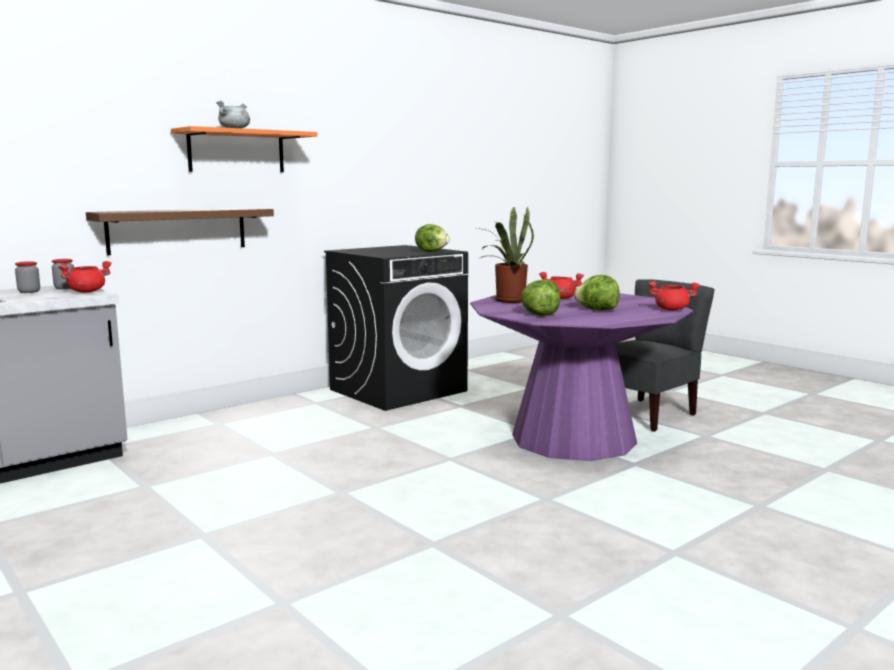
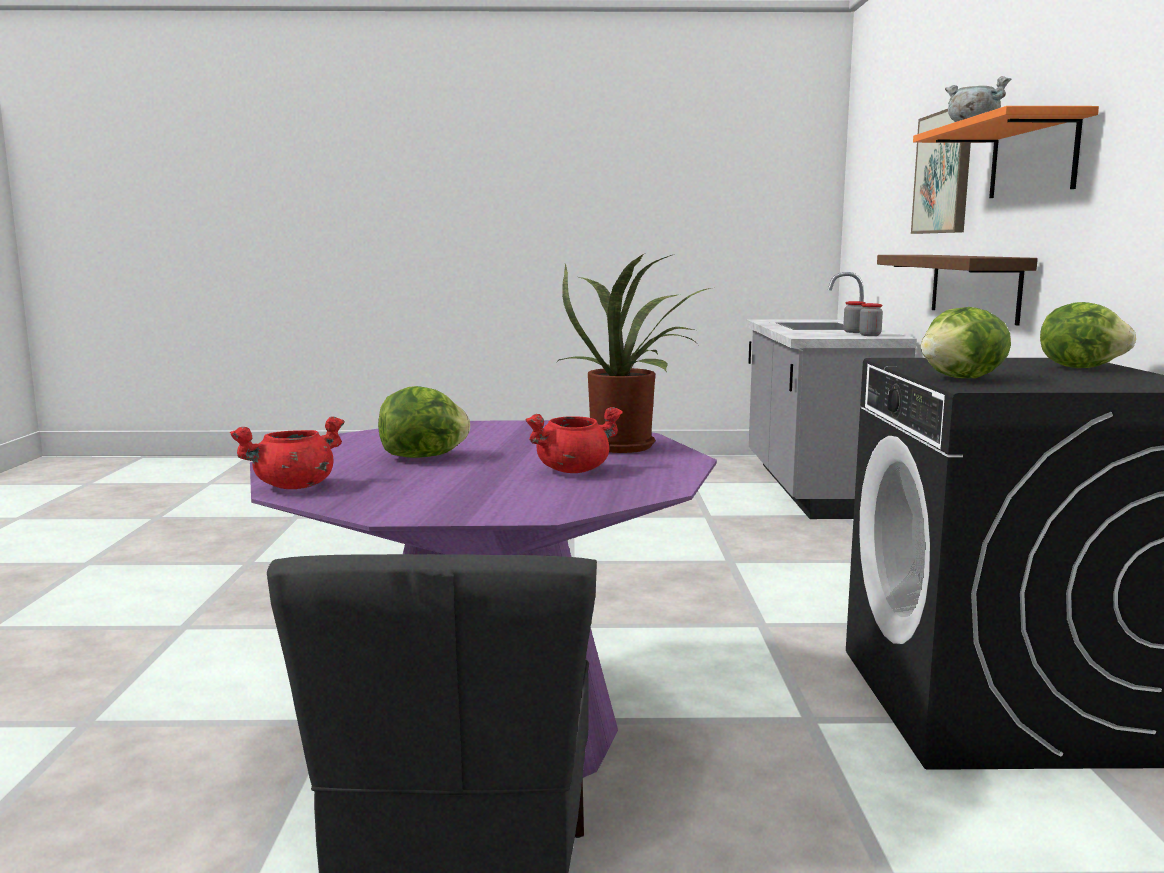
camera: 130 degrees right, 0 degrees up
red cooking pot [58,261,112,293] -> none
lettuce [521,279,560,316] -> lettuce moved to [1040,302,1136,368]
none -> picture [911,109,971,234]

